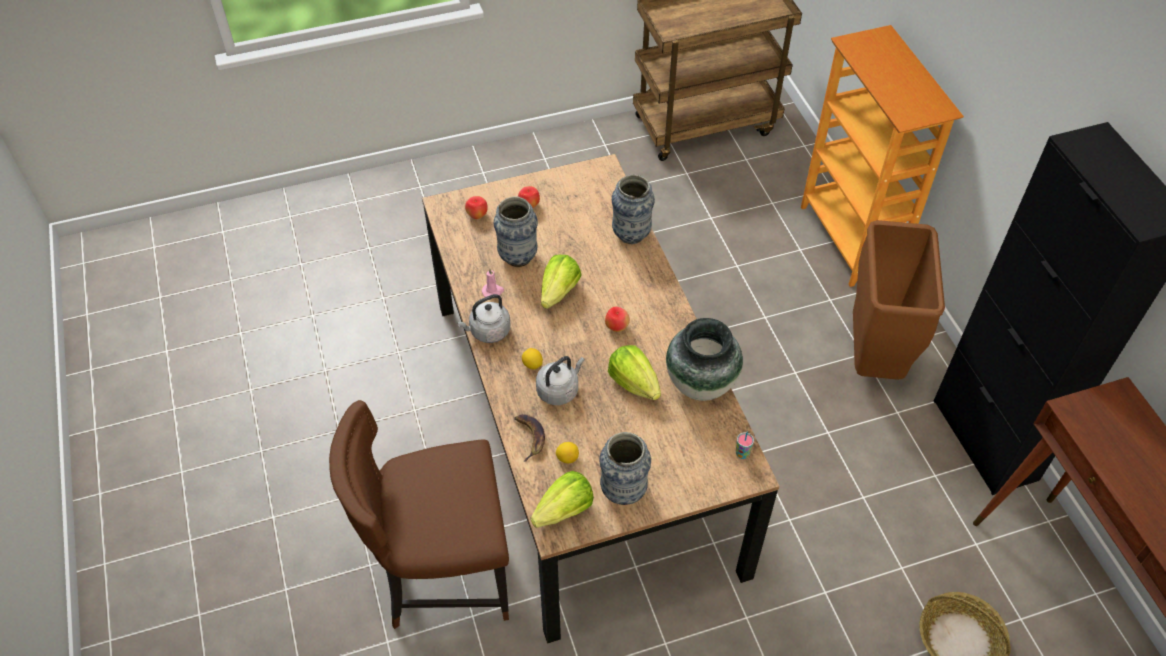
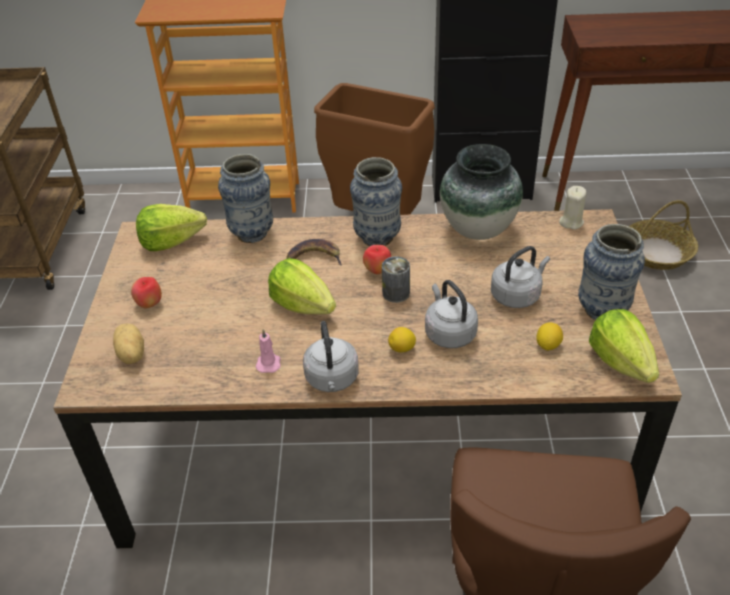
camera: 70 degrees left, 10 degrees down
apple [465,196,488,219] -> potato [113,323,144,364]
vase [494,197,538,267] -> vase moved to [350,157,402,246]
banana [514,414,545,462] -> banana moved to [286,239,342,266]
lettuce [608,345,661,400] -> lettuce moved to [136,204,207,251]
cup [736,432,754,459] -> beige candle [559,186,587,230]
none -> can [382,256,410,303]
none -> grey kettle [491,246,550,308]

